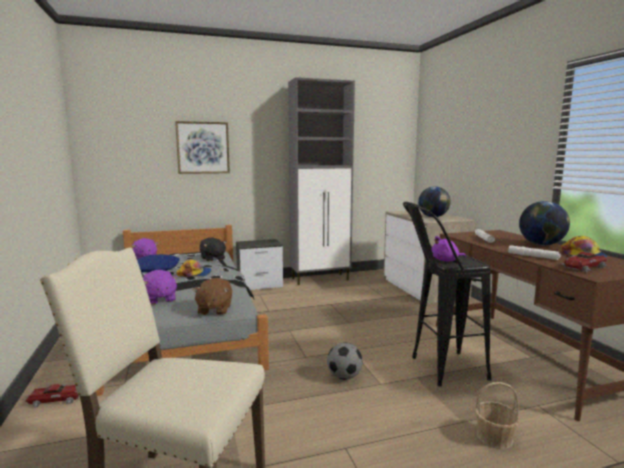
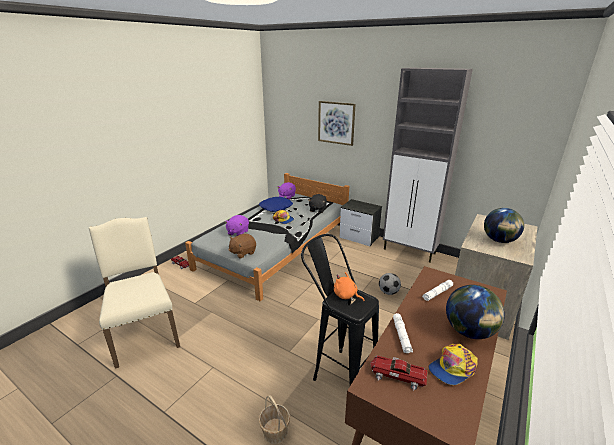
camera: 50 degrees right, 15 degrees up
football [327,343,363,380] -> football moved to [379,273,401,295]
purple plush toy [431,236,466,261] -> orange plush toy [334,272,365,301]

